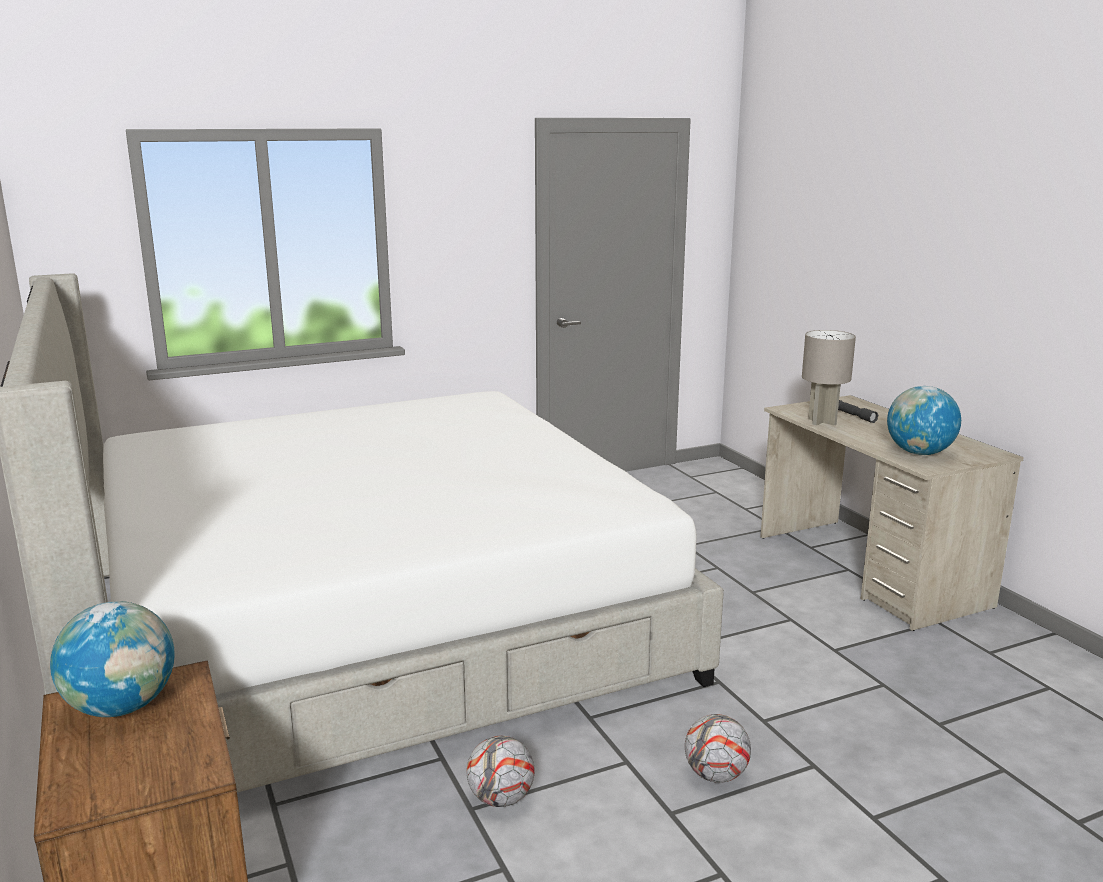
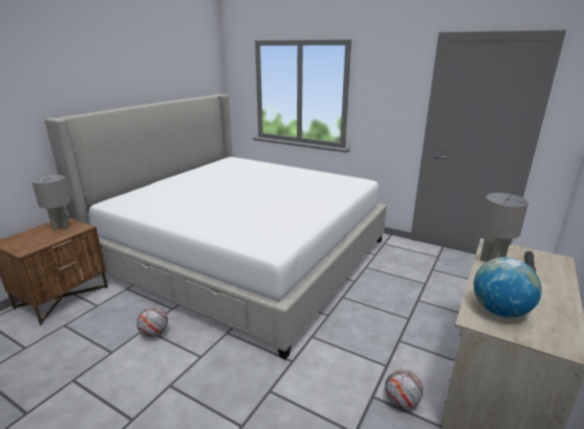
camera: 55 degrees right, 5 degrees up
globe [50,601,175,717] -> grey table lamp [32,174,71,231]
football [685,714,751,783] -> football moved to [385,369,423,409]

